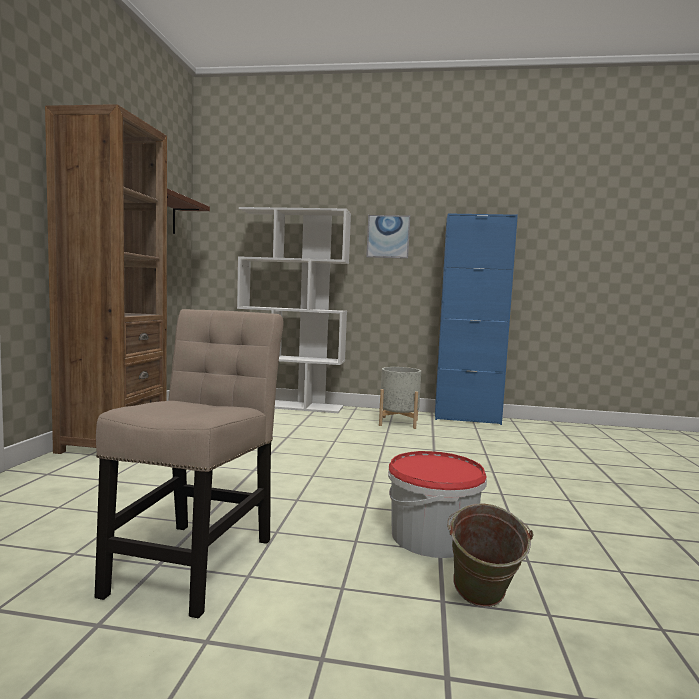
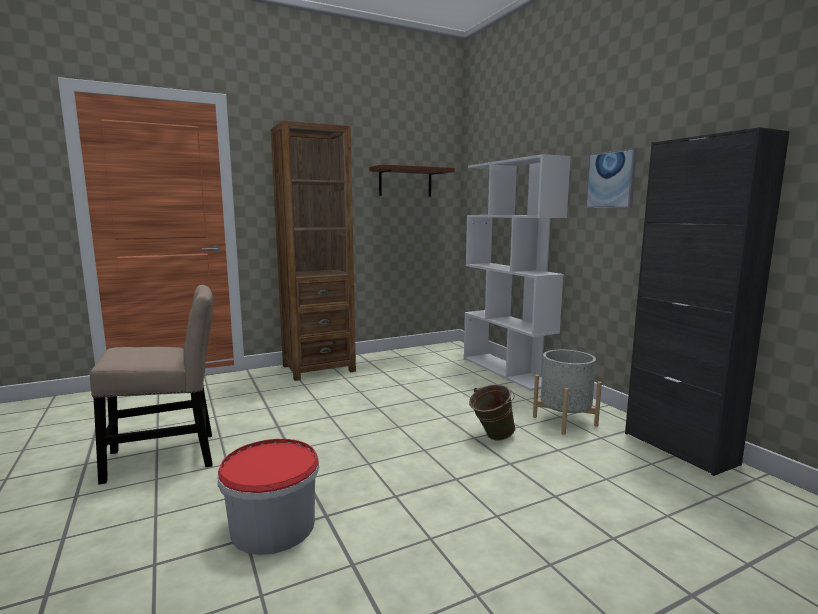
camera: 55 degrees right, 5 degrees up
blue cabinet [435,213,518,425] -> black cabinet [625,127,790,476]
green bucket [447,503,533,607] -> green bucket moved to [469,384,516,441]

